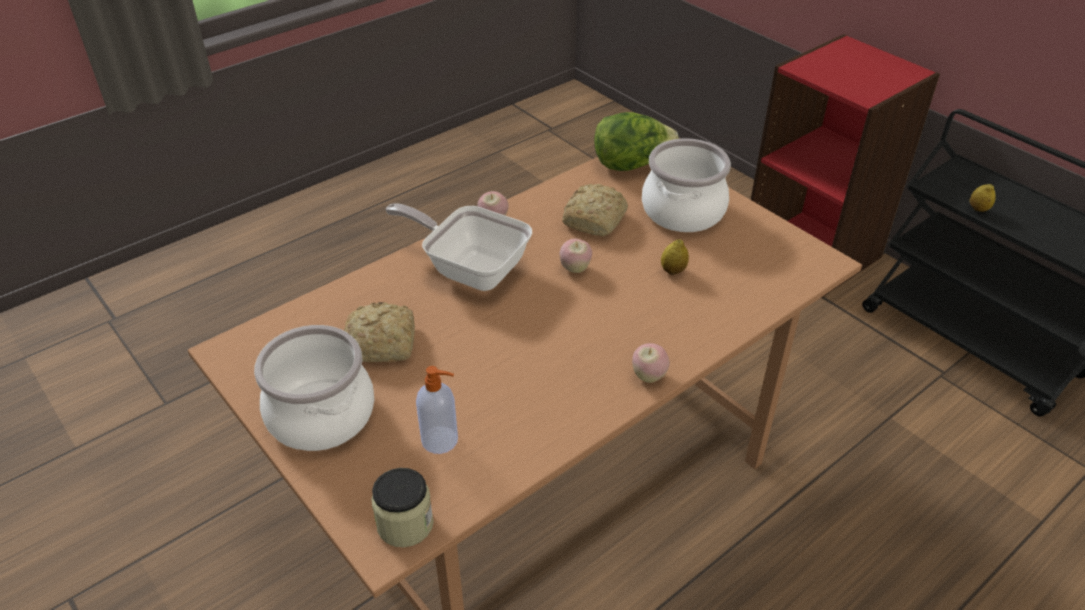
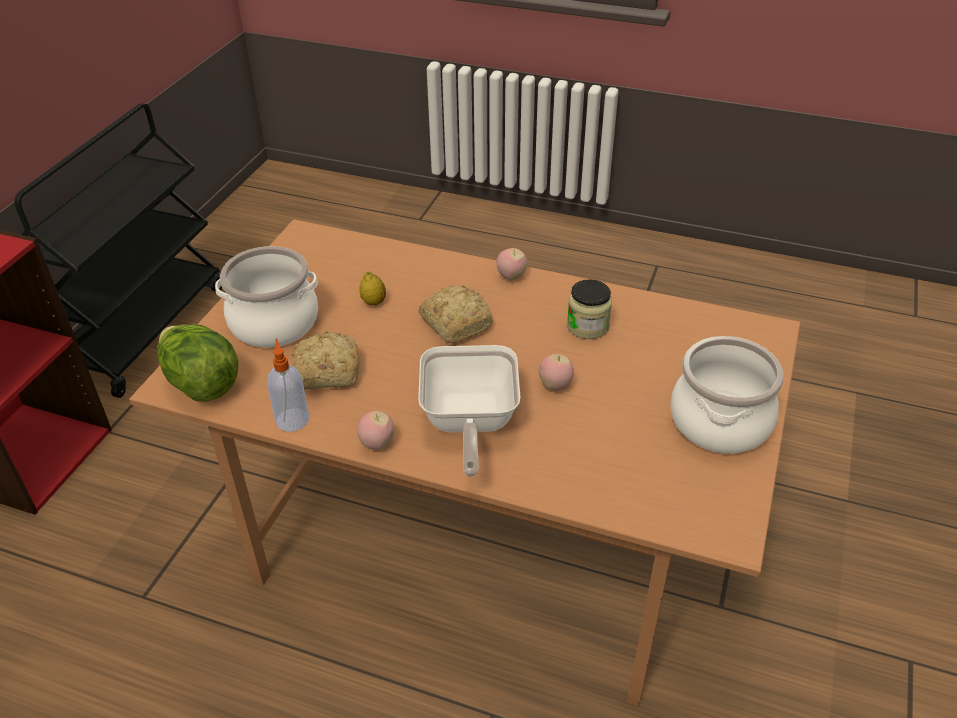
camera: 120 degrees left, 0 degrees up
bread [344,302,415,362] -> bread moved to [418,285,493,343]
jar [371,468,434,547] -> jar moved to [567,279,612,339]
soap dispenser [416,366,458,454] -> soap dispenser moved to [267,338,309,432]
apple [560,239,592,273] -> apple moved to [539,354,574,390]
lemon [970,184,996,212] -> none

